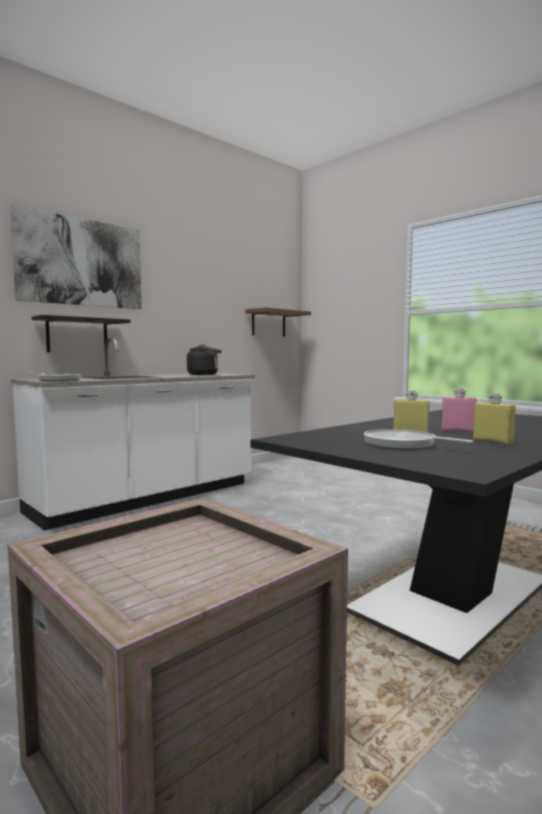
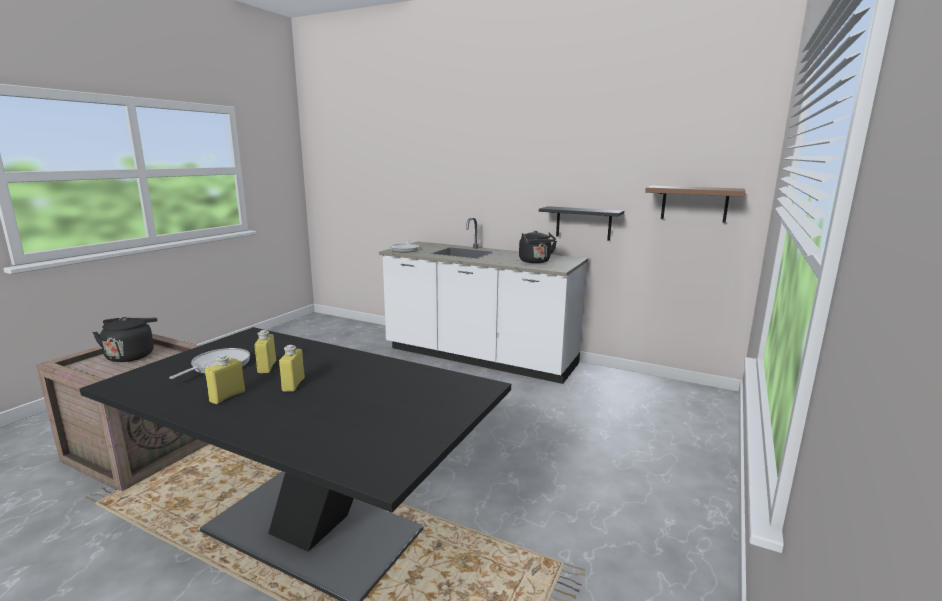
camera: 70 degrees right, 10 degrees up
picture [10,205,142,309] -> none
black shelf [32,315,131,352] -> black shelf moved to [539,206,624,241]
pink bottle [441,388,477,432] -> yellow bottle [279,345,305,392]
none -> black kettle [93,317,157,362]

